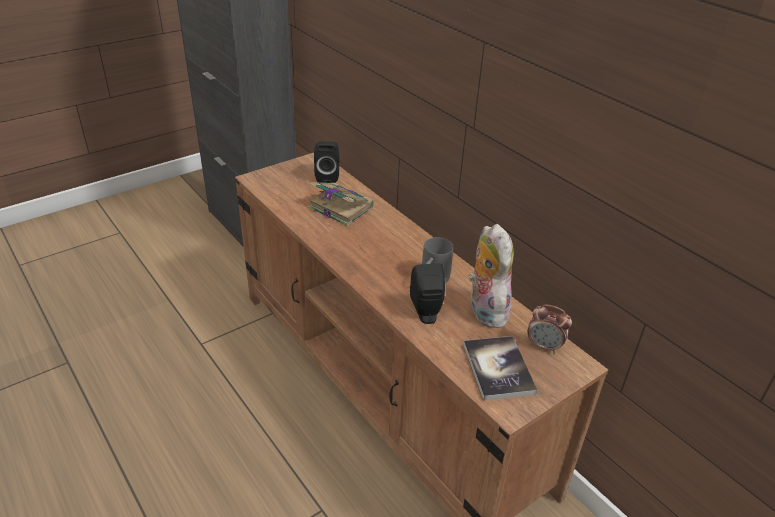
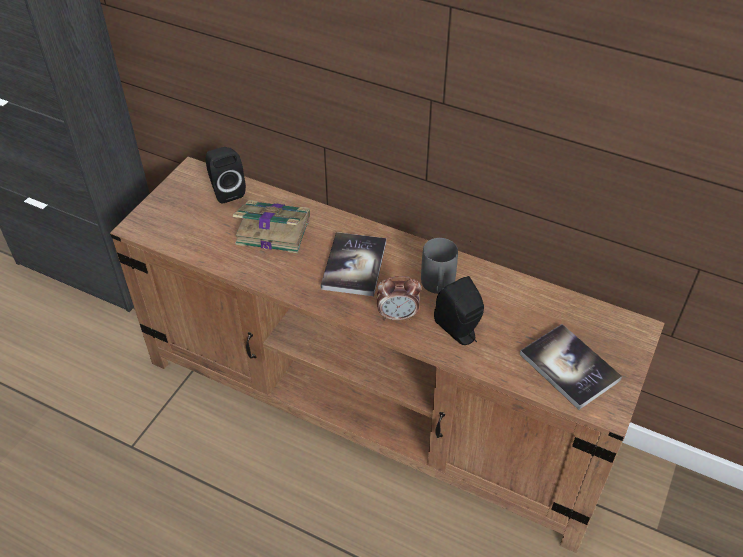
camera: 25 degrees left, 10 degrees up
plush toy [468,224,514,329] -> none
alarm clock [528,304,572,354] -> alarm clock moved to [377,276,421,321]
none -> book [321,232,386,296]

